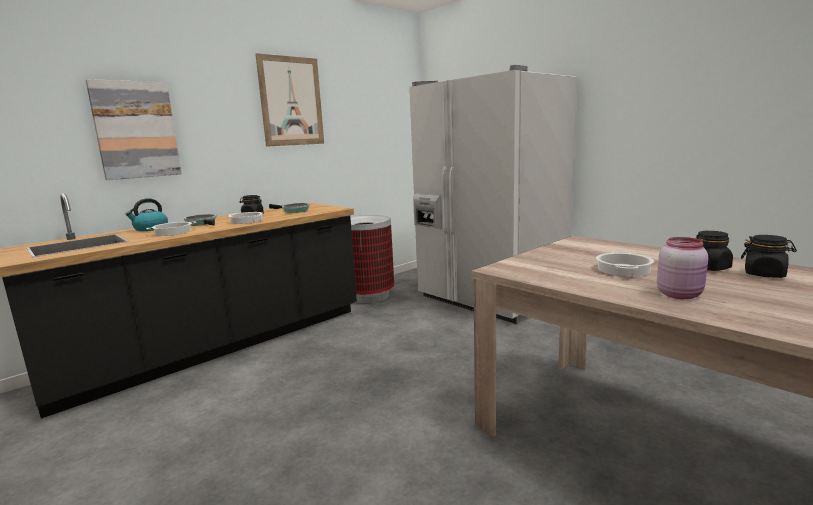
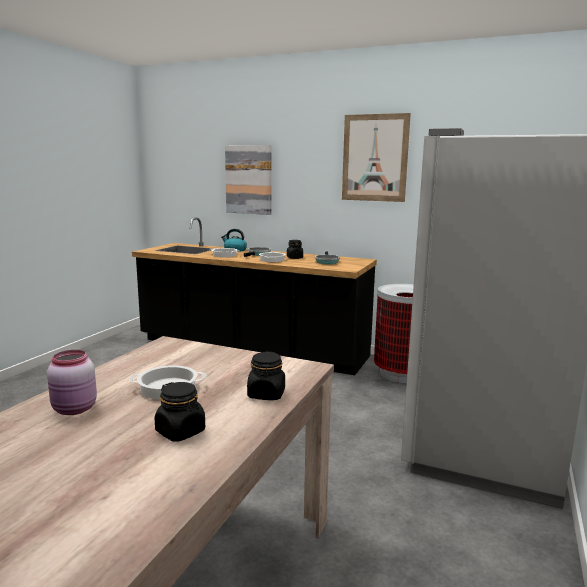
camera: 65 degrees right, 0 degrees up
black jar [741,235,797,278] -> black jar moved to [247,351,285,400]

